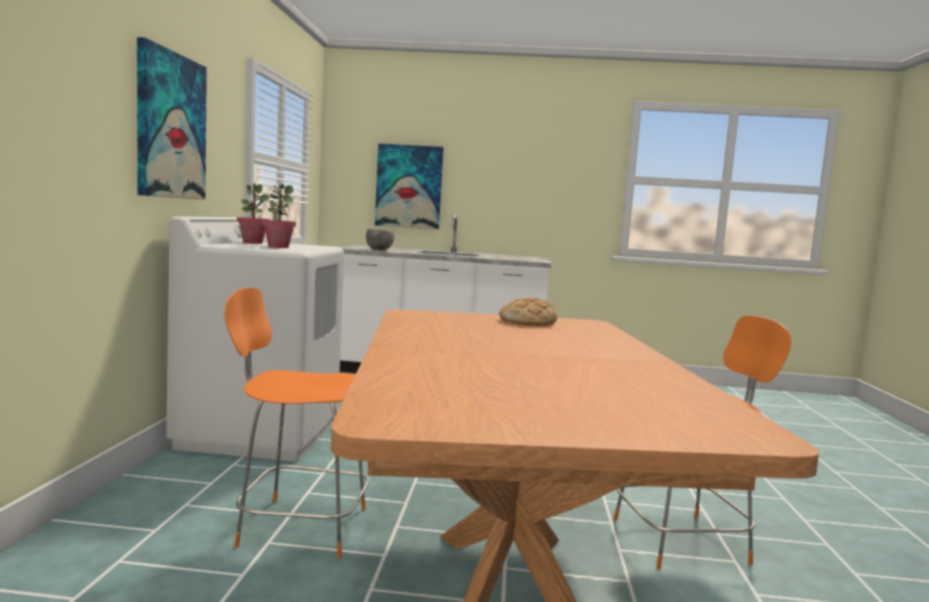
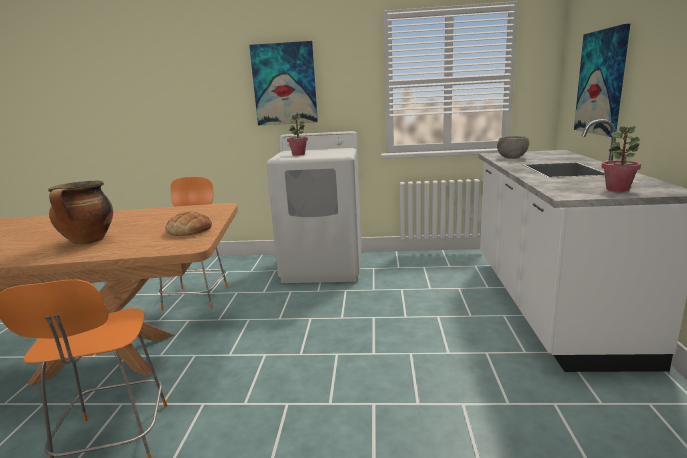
camera: 90 degrees right, 10 degrees up
potted plant [237,184,270,244] -> potted plant moved to [601,126,641,192]
none -> cooking pot [49,181,113,245]

